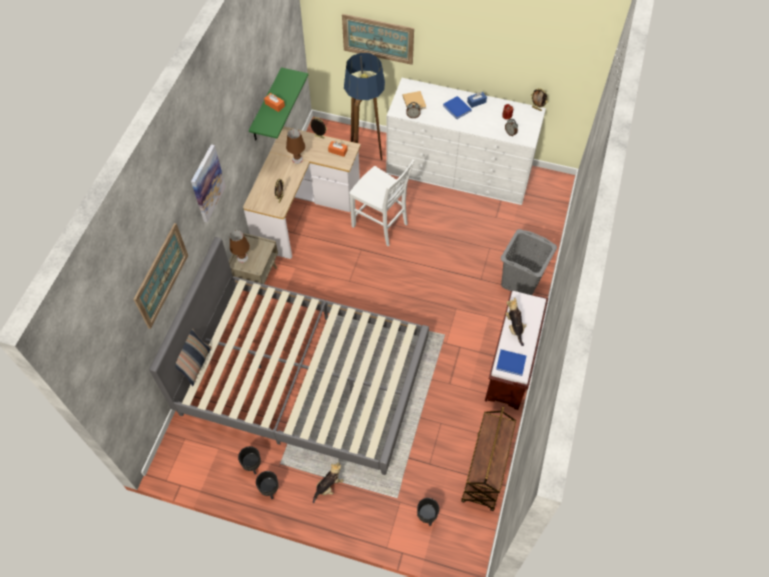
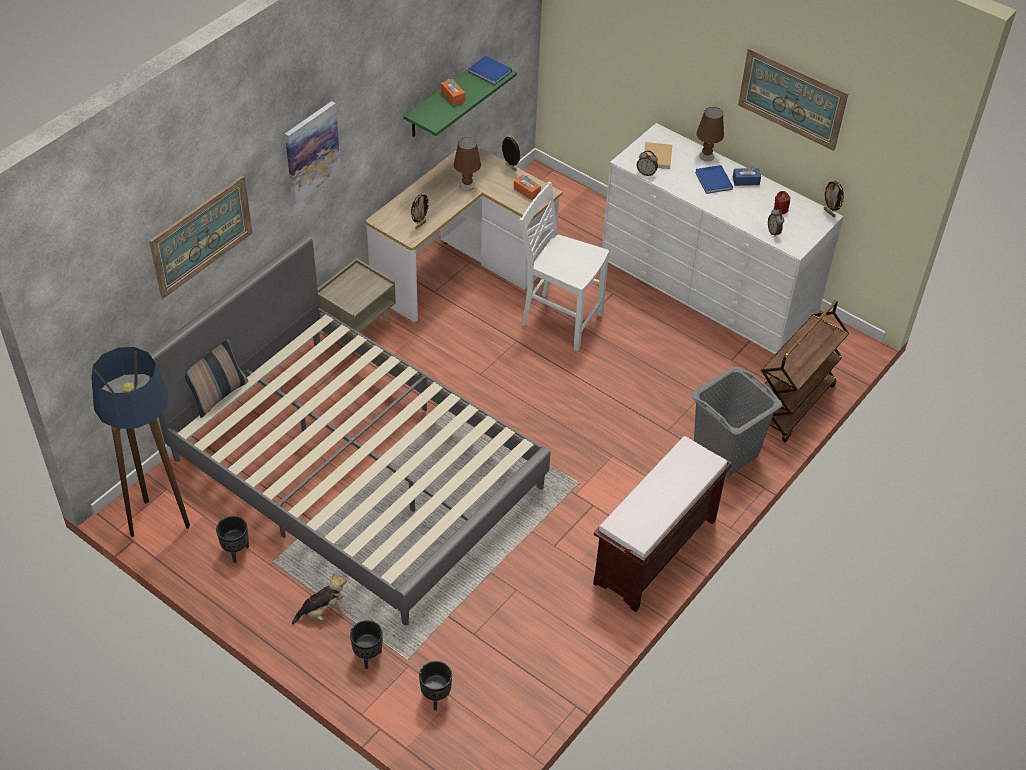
camera: 20 degrees right, 10 degrees down
brown table lamp [230,230,250,263] -> brown table lamp moved to [696,107,724,161]
black planter [256,471,279,499] -> black planter moved to [350,620,383,669]
picture [342,14,414,65] -> picture moved to [738,48,849,151]
floor lamp [344,53,385,160] -> floor lamp moved to [91,347,190,537]
white chair [349,159,415,246] -> white chair turned 150 degrees clockwise [519,182,609,351]
brown cart [461,406,516,511] -> brown cart moved to [761,301,849,443]
blue book [496,350,526,376] -> blue book moved to [469,56,512,85]
plush toy [506,297,527,346] -> none

